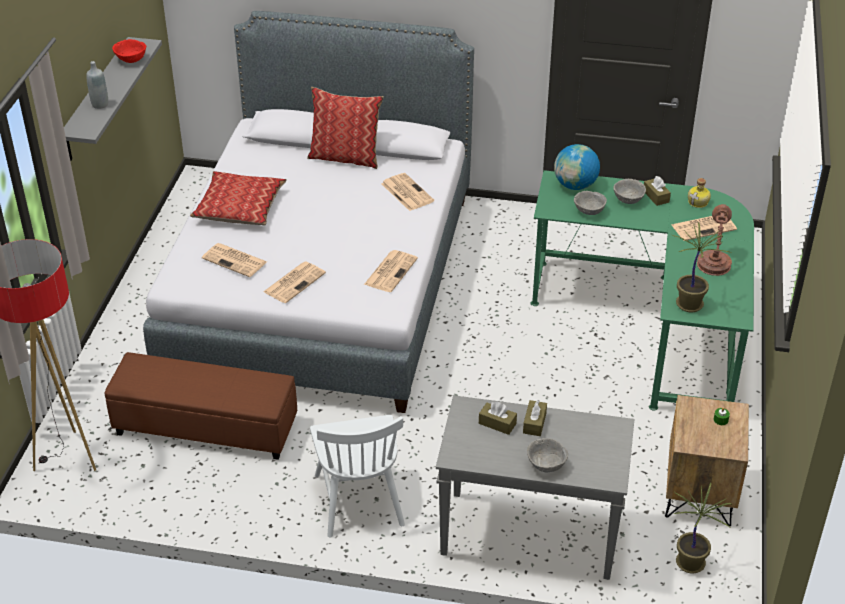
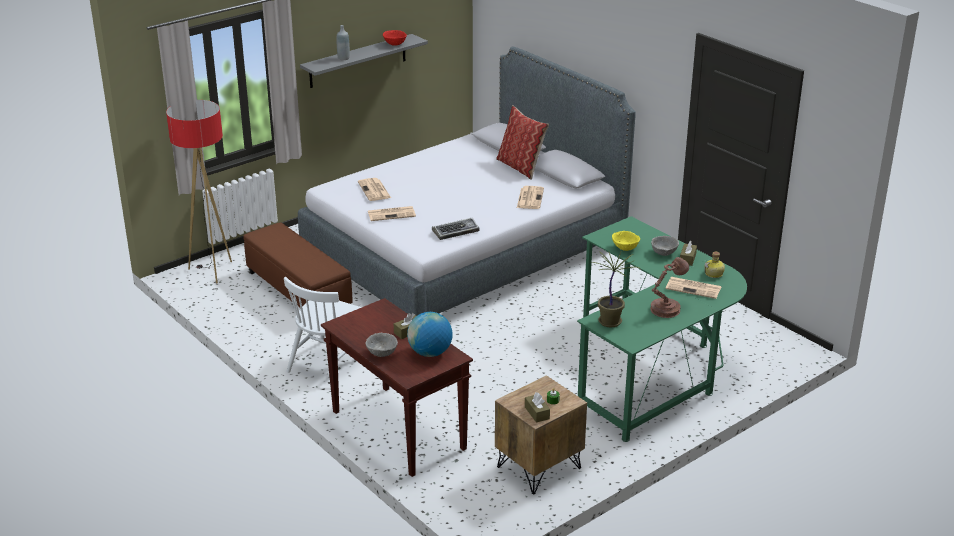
camera: 40 degrees right, 10 degrees down
pillow [190,171,287,226] -> none
newspaper [364,250,418,292] -> keyboard [432,218,480,240]
grey console table [436,395,635,580] -> brown console table [321,298,473,477]
brown tissue box [479,402,517,435] -> brown tissue box moved to [525,392,550,423]
globe [554,144,600,190] -> globe moved to [407,312,453,357]
grey bowl [574,191,607,215] -> yellow bowl [612,231,640,251]
potted plant [674,482,732,574] -> none

